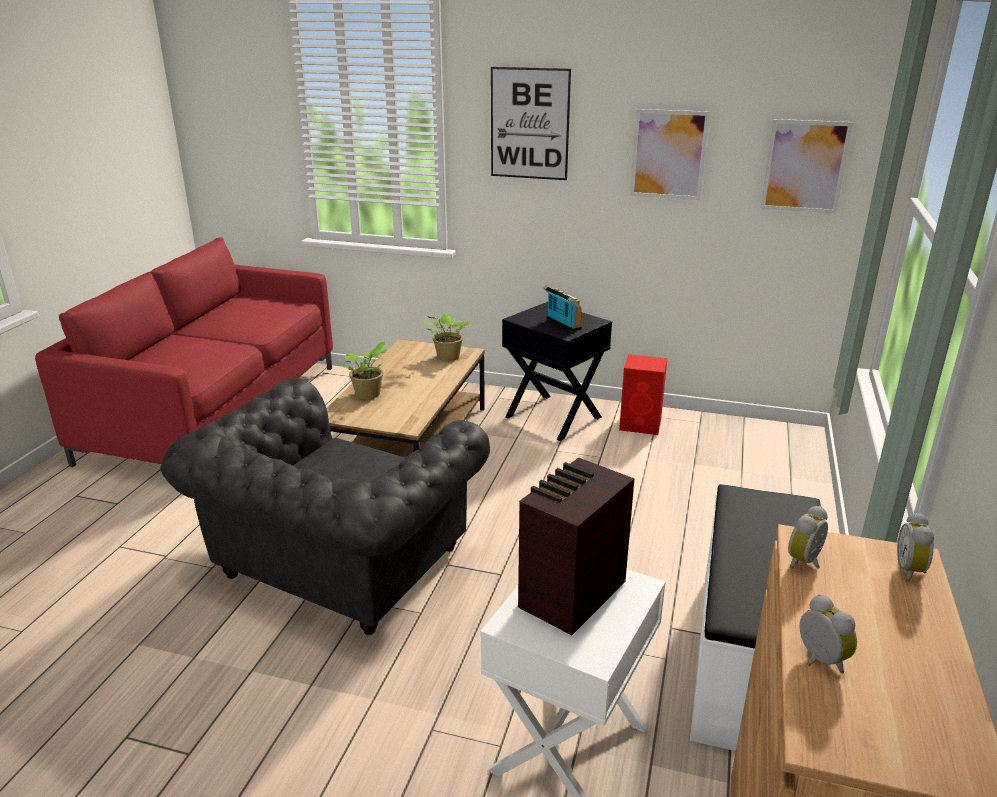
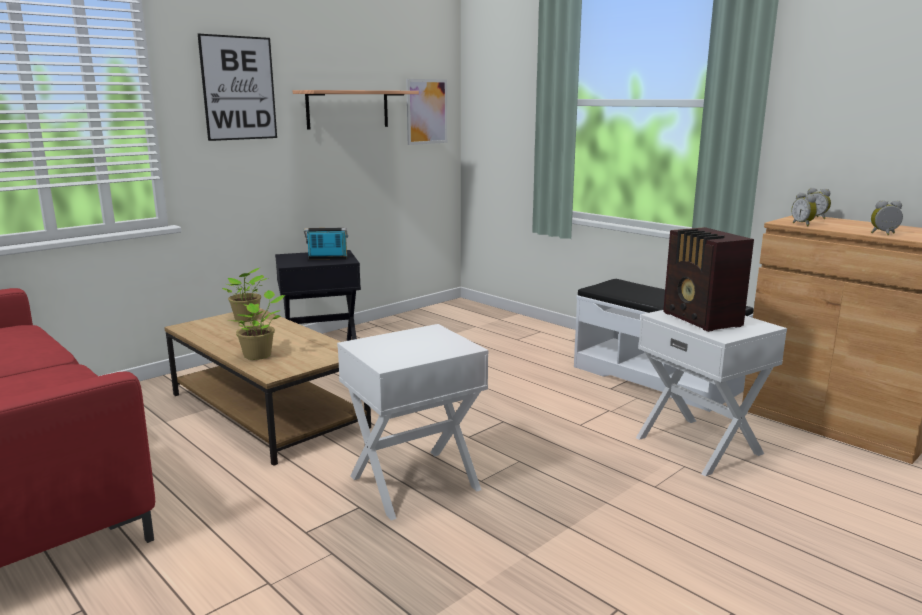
camera: 60 degrees left, 10 degrees down
grey armchair [160,377,490,635] -> white side table [337,324,488,520]
red speaker [619,354,667,435] -> none
picture [630,109,710,200] -> shelf [293,90,419,129]

